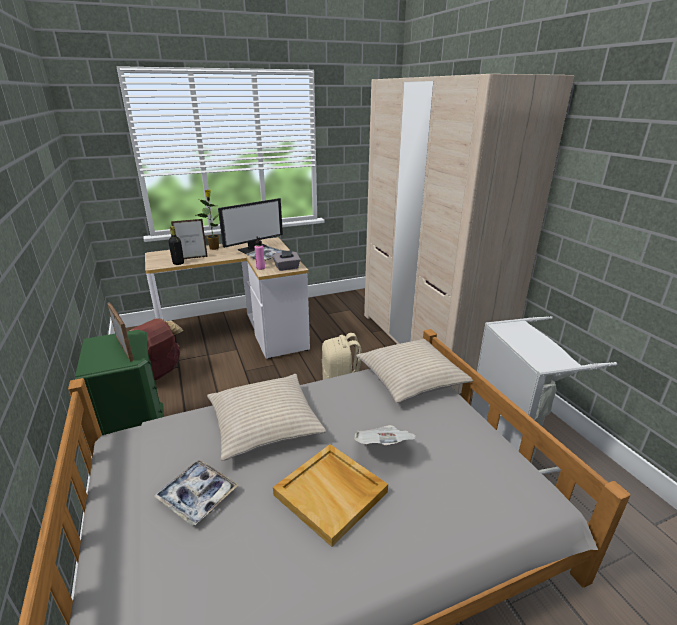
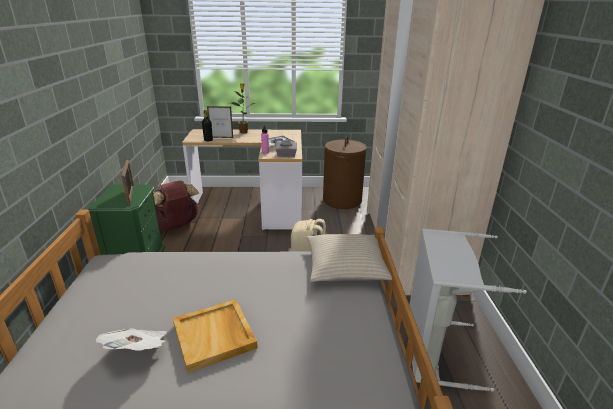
camera: 20 degrees right, 0 degrees up
tray [154,460,239,526] -> none
beige pillow [207,374,326,461] -> none
monitor [218,198,283,254] -> none
newspaper [354,425,416,445] -> newspaper moved to [96,328,167,351]
none -> brown laundry basket [323,136,367,209]

